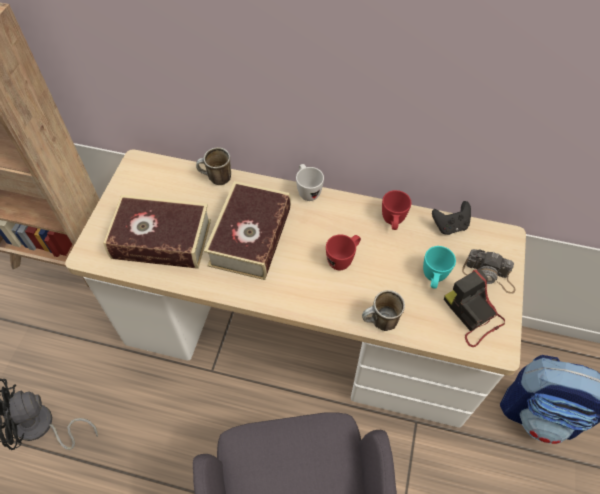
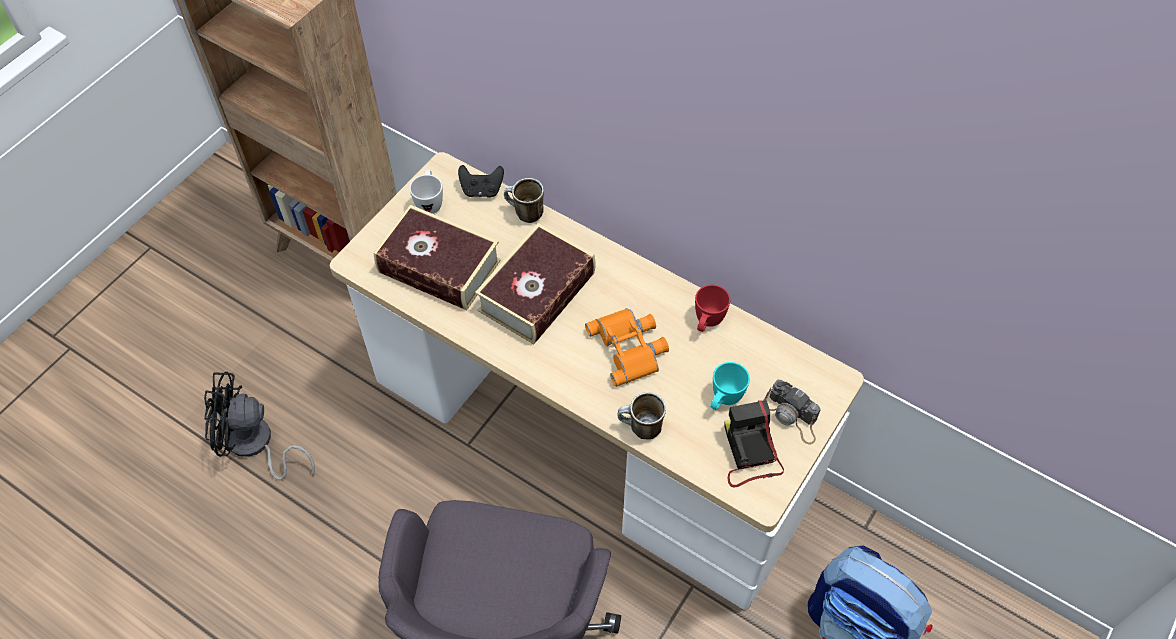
camera: 20 degrees right, 0 degrees up
white mug [296,164,324,201] -> white mug moved to [409,170,443,214]
red mug [326,234,361,270] -> orange binoculars [585,308,669,387]
black game controller [432,201,471,235] -> black game controller moved to [458,165,504,198]

